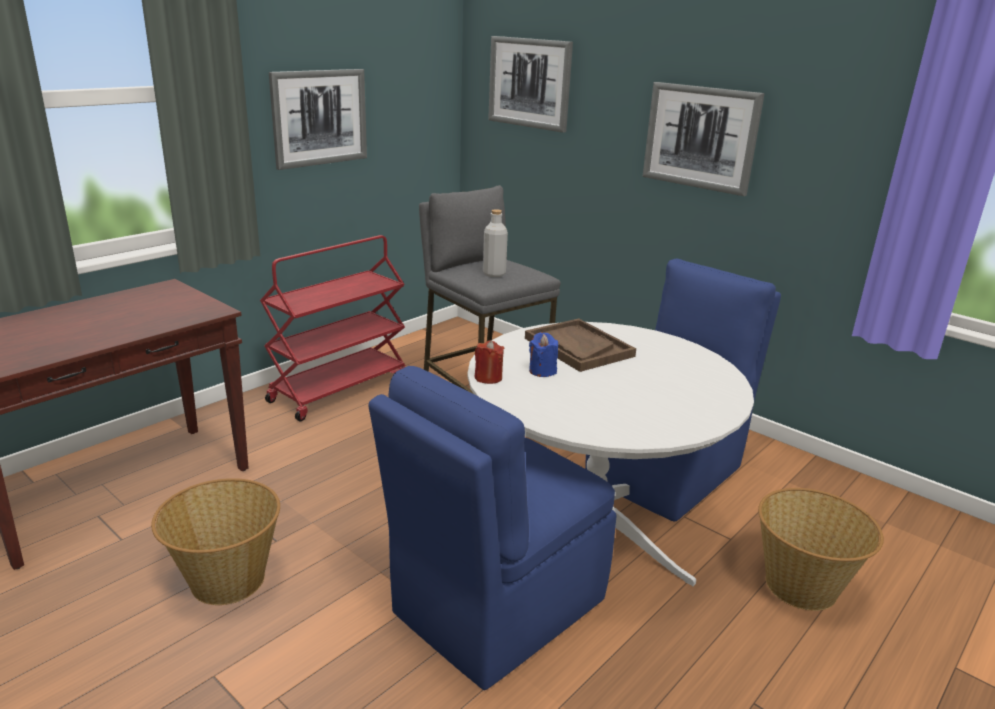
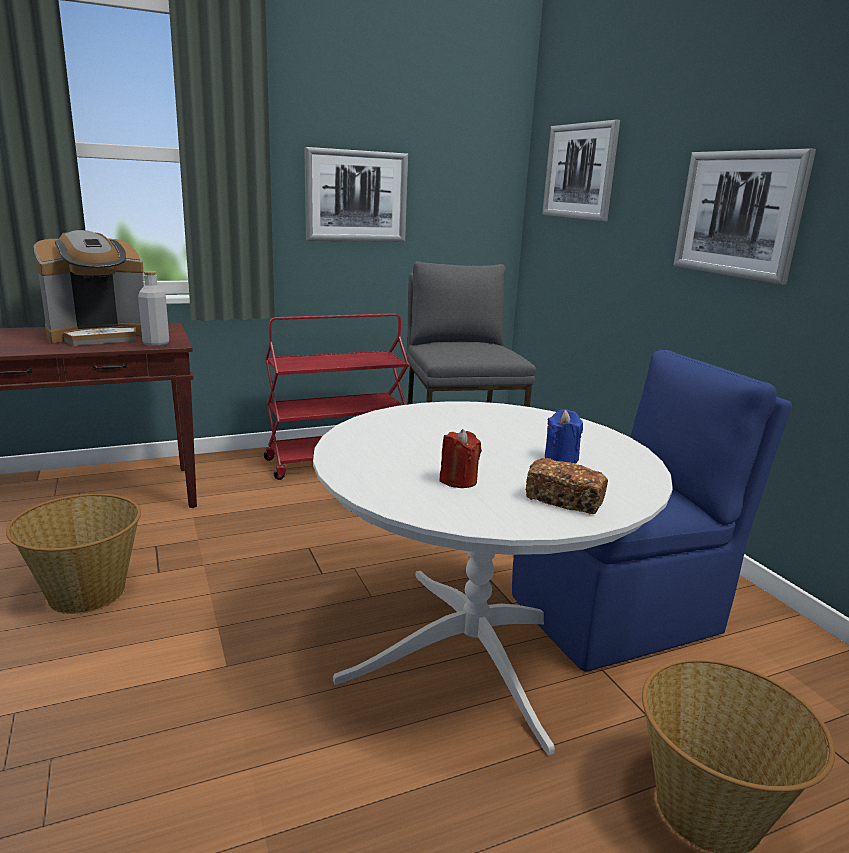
camera: 25 degrees right, 5 degrees down
blue chair [368,366,617,690] -> none
red candle [474,340,504,384] -> red candle moved to [439,429,482,488]
grey bottle [483,209,508,277] -> grey bottle moved to [138,271,169,346]
brown tray [525,319,636,372] -> none
blue candle [529,332,558,377] -> blue candle moved to [545,409,583,463]
none -> coffee machine [34,230,144,346]
none -> bread [526,458,608,514]

